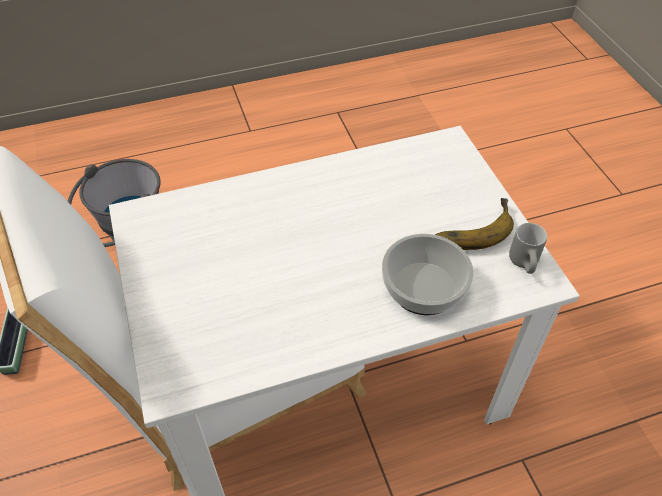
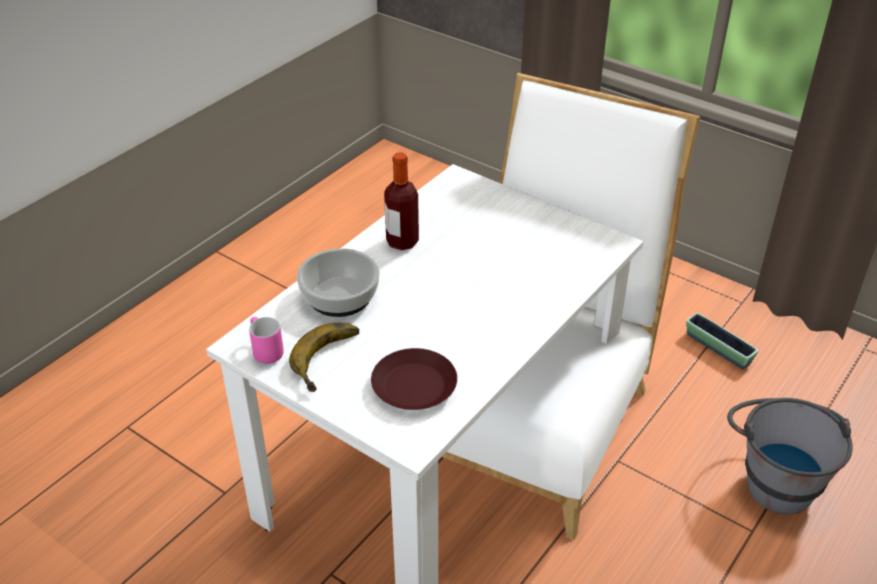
camera: 145 degrees right, 10 degrees down
grey mug [509,223,547,274] -> pink mug [249,317,284,364]
none -> brown plate [371,348,457,410]
none -> bottle [384,152,419,250]

